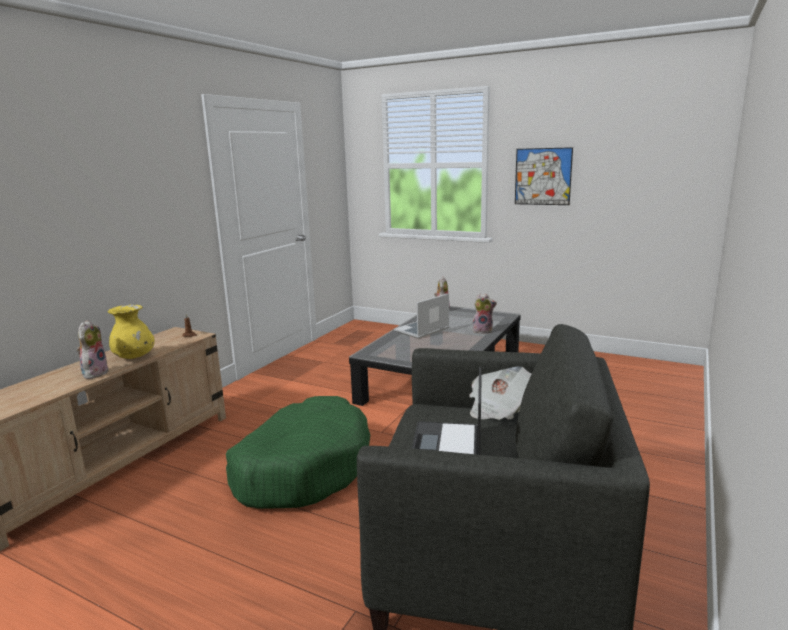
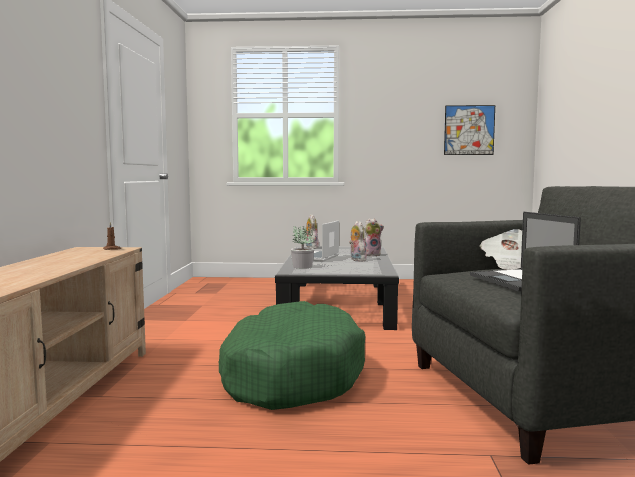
camera: 25 degrees left, 10 degrees down
plush toy [77,320,109,379] -> plush toy moved to [349,221,368,261]
yellow vase [108,304,155,359] -> none
picture [515,147,573,205] -> picture moved to [444,105,495,155]
none -> potted plant [291,226,314,269]

